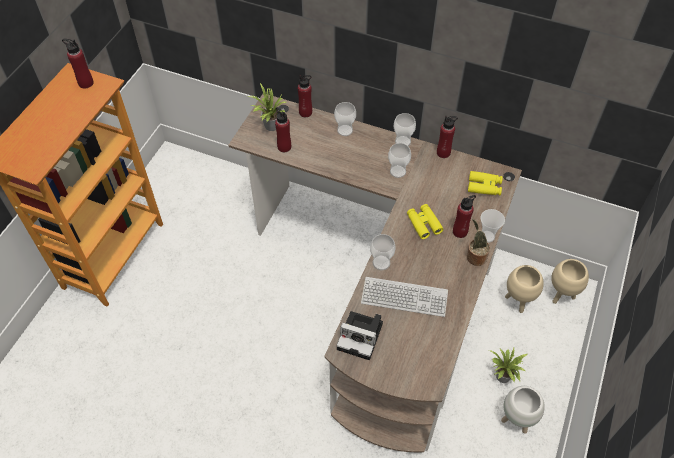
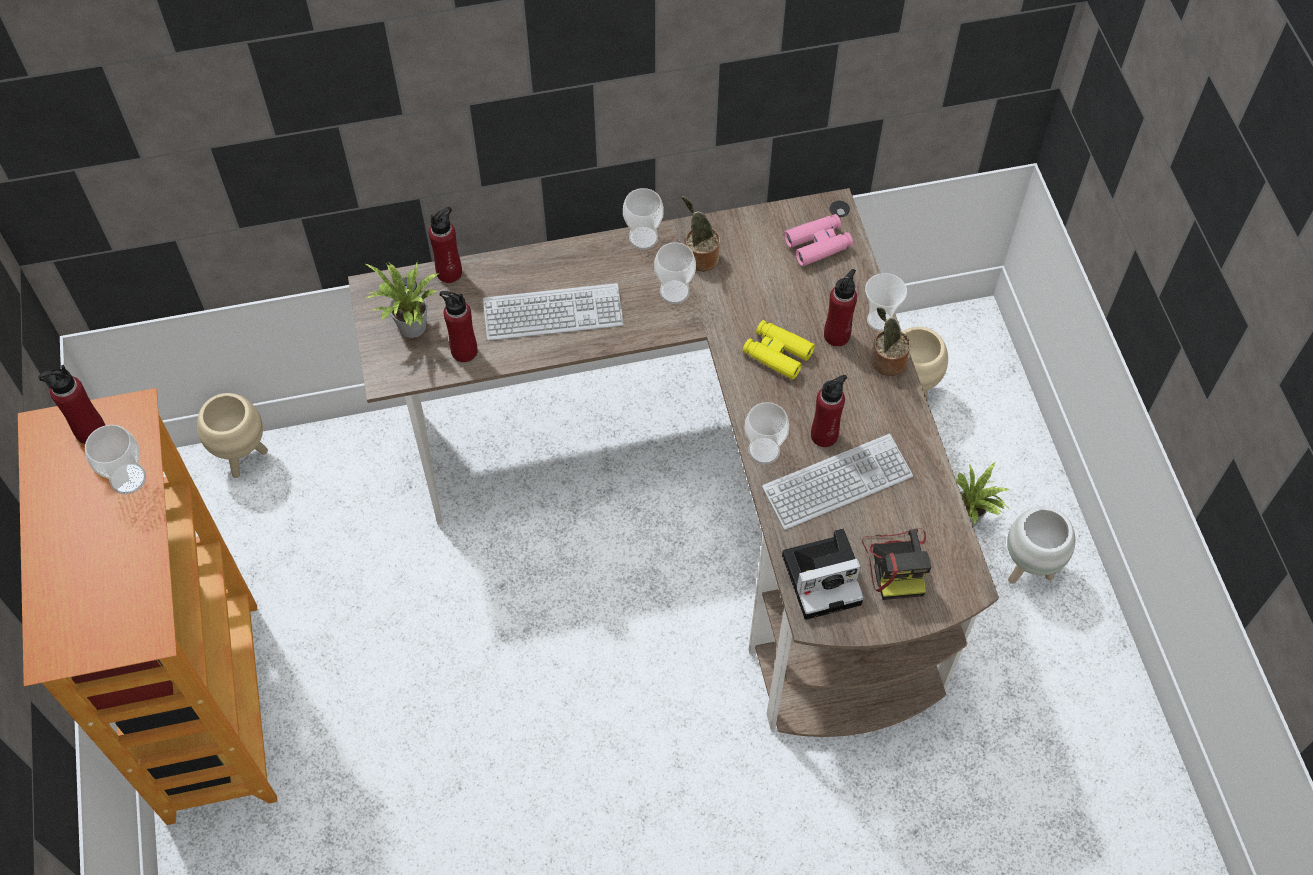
camera: 35 degrees left, 5 degrees up
cup [334,102,356,136] -> cup moved to [85,425,146,494]
red bottle [437,116,458,158] -> red bottle moved to [811,375,847,447]
yellow binoculars [468,171,503,195] -> pink binoculars [784,214,853,266]
beige planter [551,259,589,304] -> beige planter moved to [197,393,268,478]
none -> keyboard [483,283,624,341]
none -> potted plant [681,196,720,272]
none -> camera [862,528,931,600]

